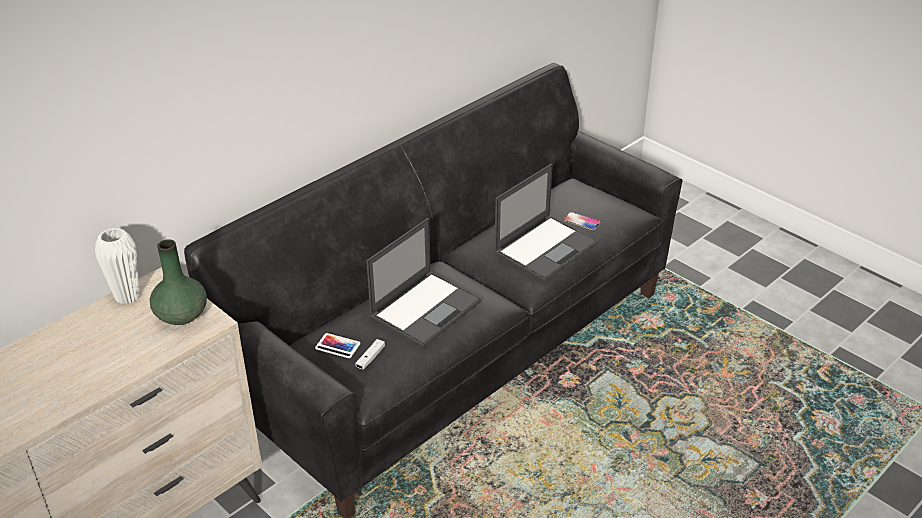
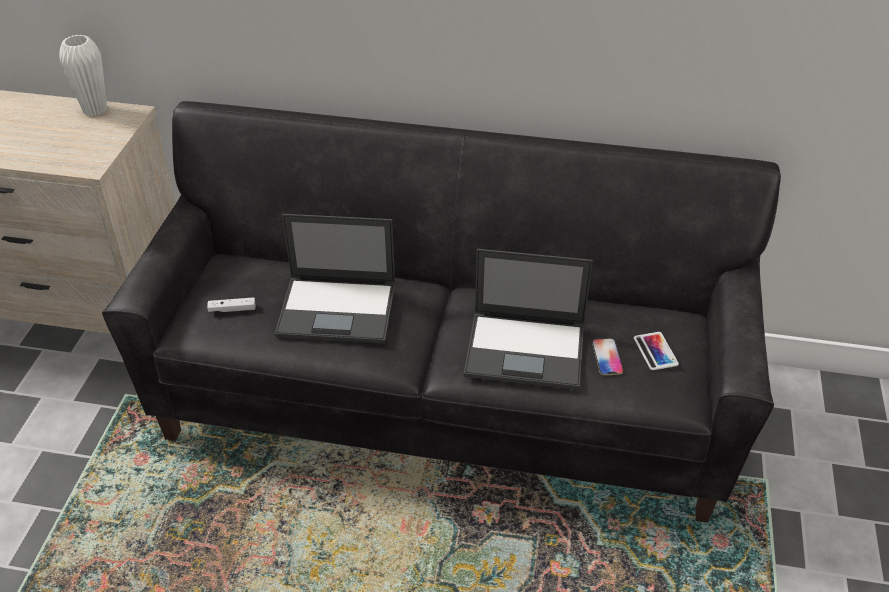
camera: 55 degrees right, 5 degrees up
green vase [150,239,207,325] -> none
phone [315,333,361,358] -> phone moved to [634,332,679,370]

